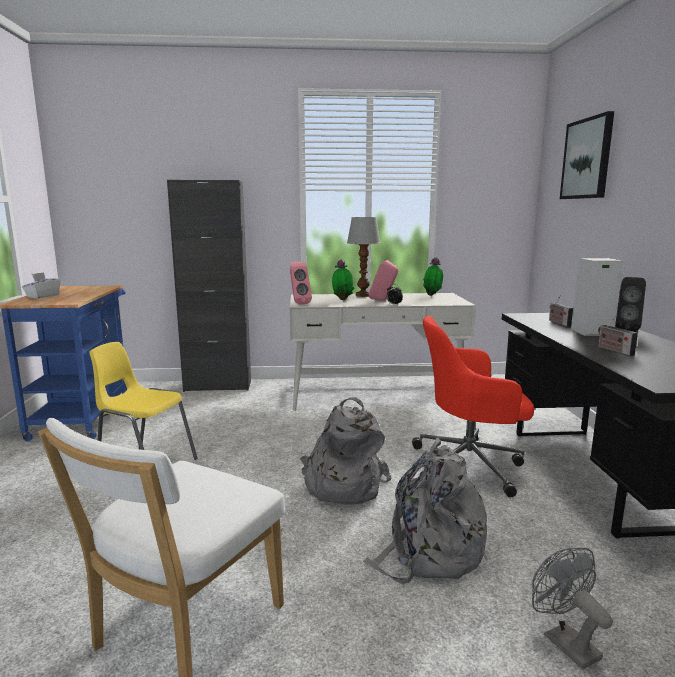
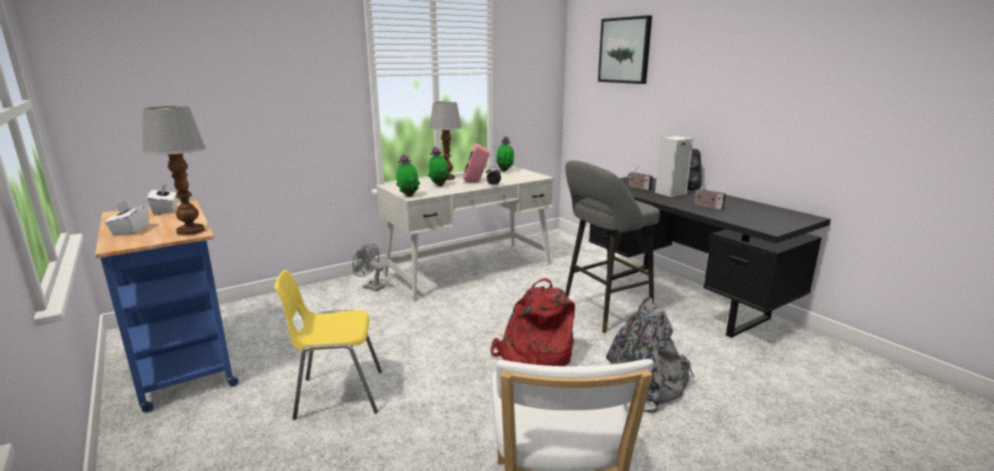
camera: 30 degrees left, 5 degrees up
black cabinet [167,180,251,392] -> none
pink speaker [290,262,312,305] -> potted plant [396,154,420,197]
grey backpack [300,397,392,504] -> red backpack [491,278,575,366]
red office chair [412,316,534,497] -> grey stool [565,160,660,333]
grey fan [532,548,613,670] -> grey fan moved to [352,244,385,292]
none -> table lamp [142,106,206,236]
none -> white tissue box [147,184,177,214]

